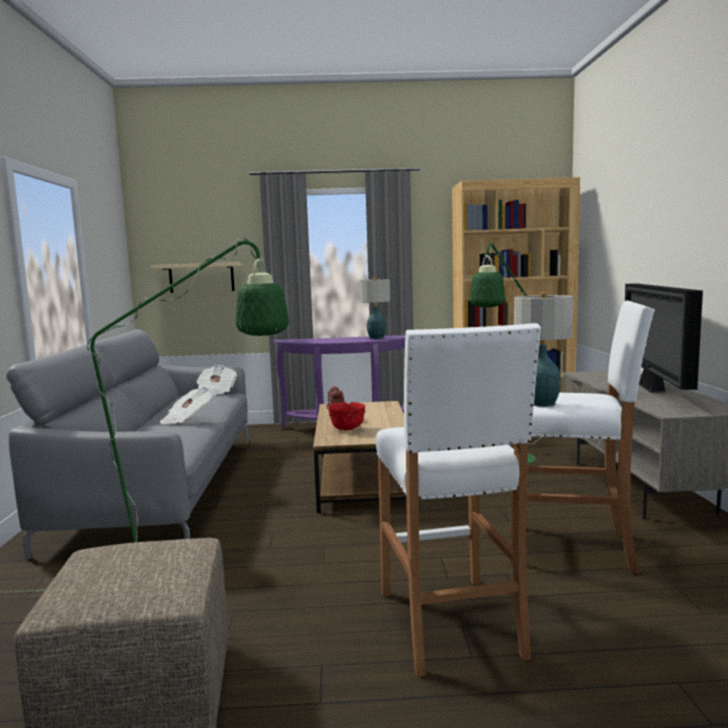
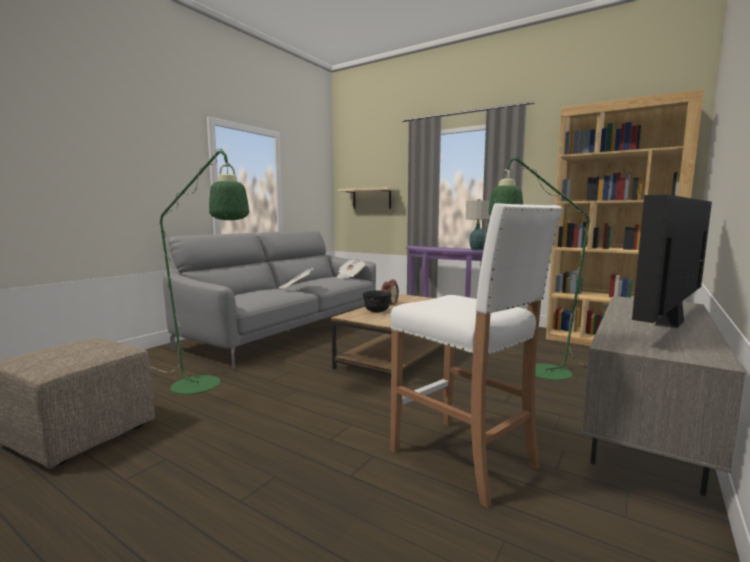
camera: 35 degrees right, 0 degrees up
red bowl [328,402,366,431] -> black bowl [363,290,392,313]
white stool [376,323,541,677] -> none
table lamp [514,292,573,407] -> none

